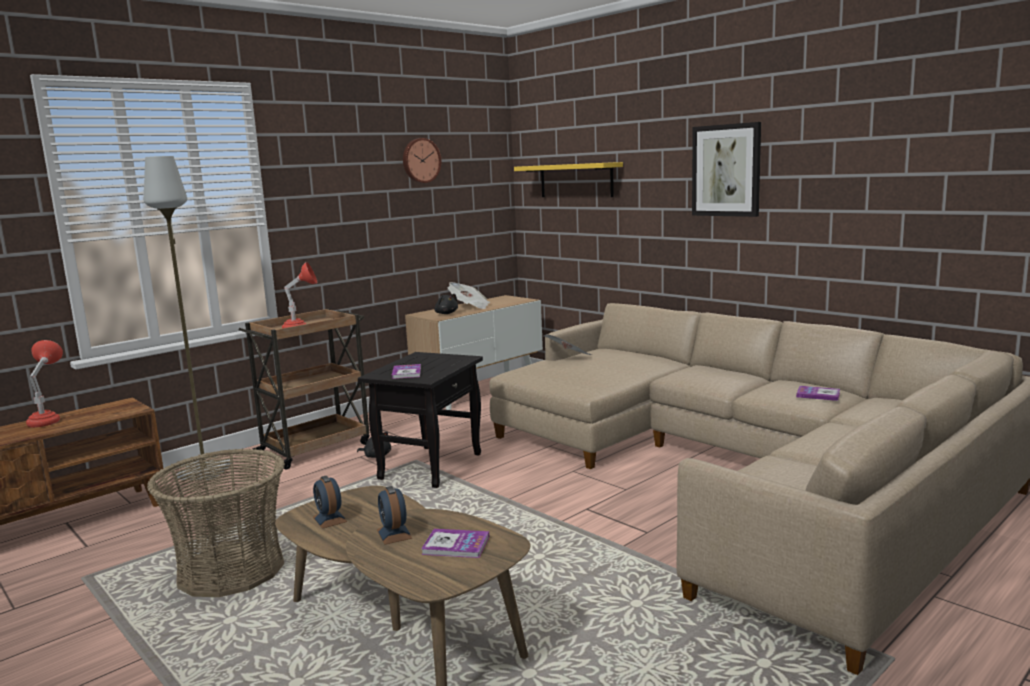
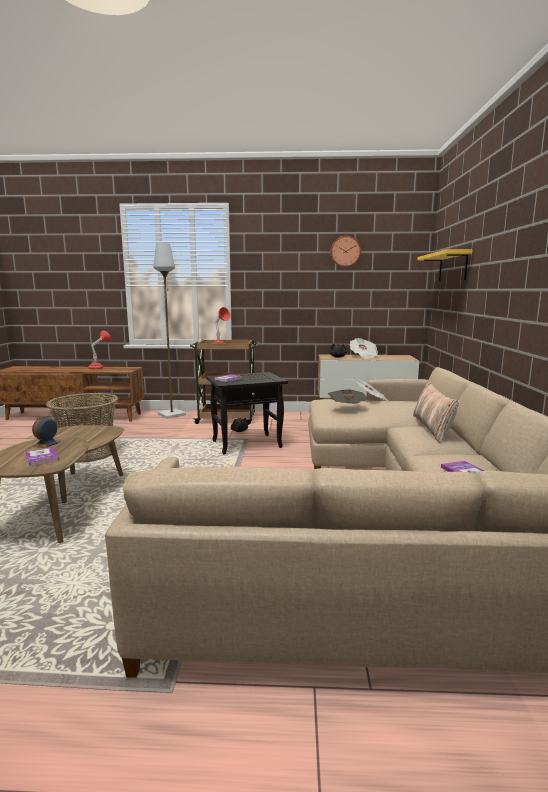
camera: 45 degrees right, 0 degrees up
alarm clock [313,476,347,529] -> none
picture [692,122,761,217] -> none
none -> newspaper [328,389,368,404]
none -> pillow [413,381,459,443]

